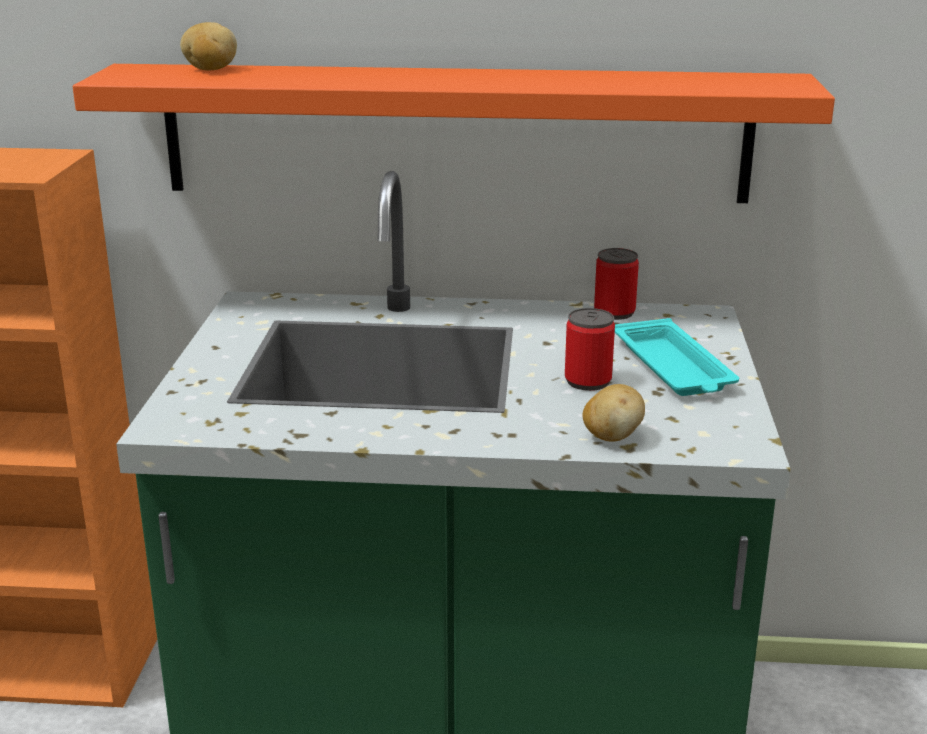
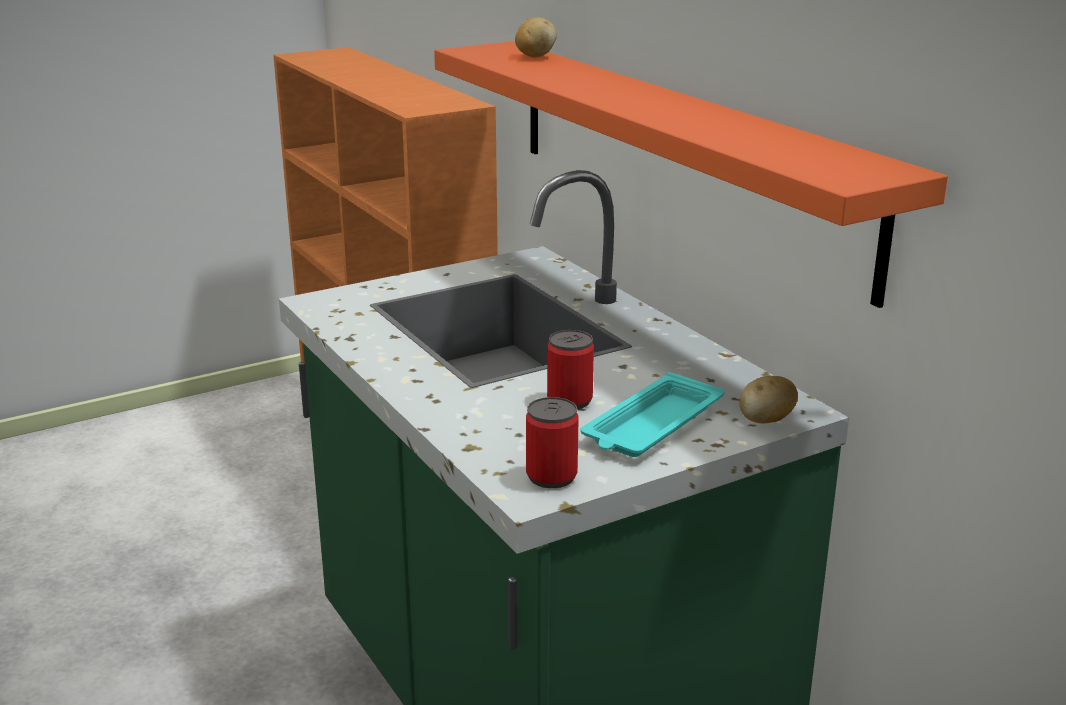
camera: 55 degrees right, 0 degrees up
potato [583,384,645,442] -> potato moved to [739,376,798,423]
can [594,248,639,320] -> can moved to [526,397,579,488]

